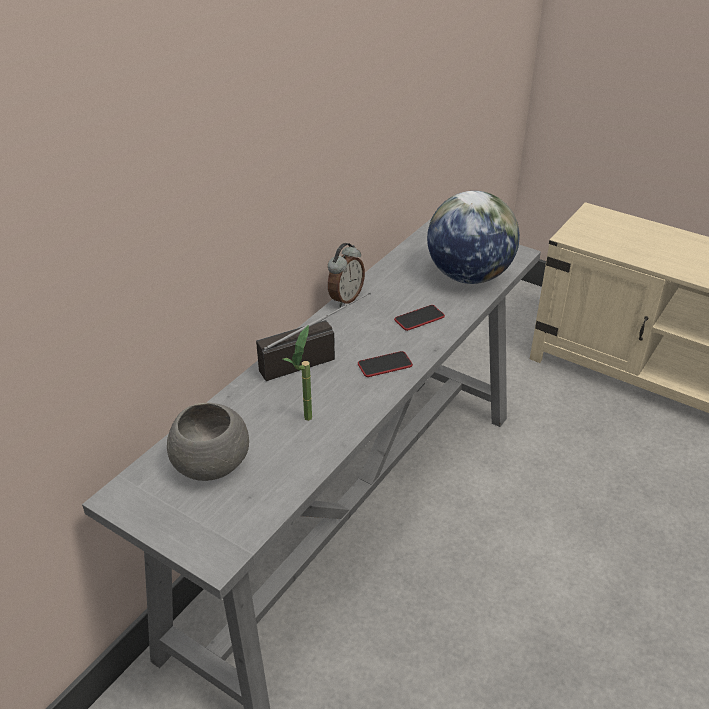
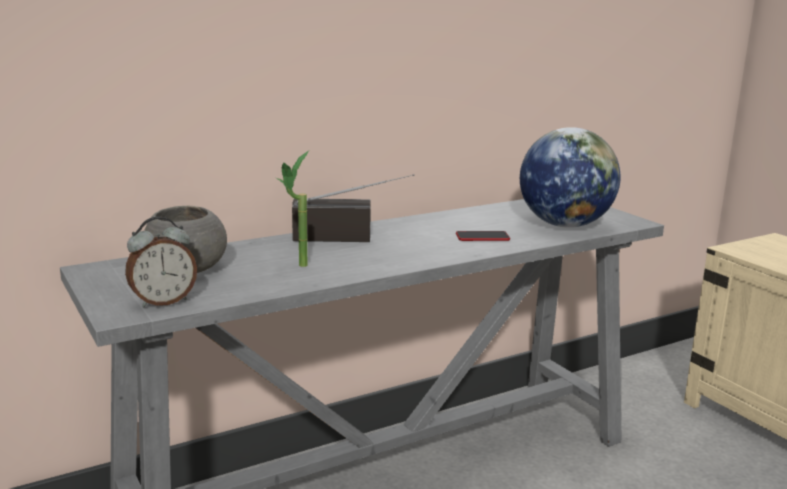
camera: 25 degrees right, 20 degrees down
alarm clock [328,243,365,307] -> alarm clock moved to [125,217,197,308]
phone [358,351,413,377] -> none

